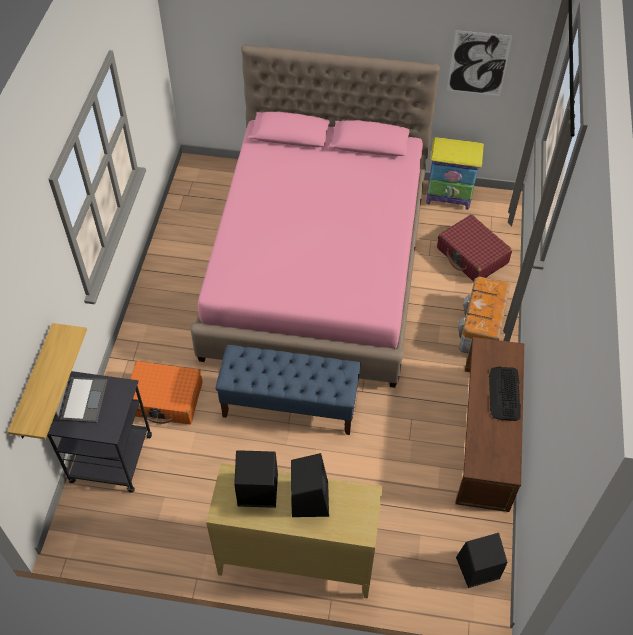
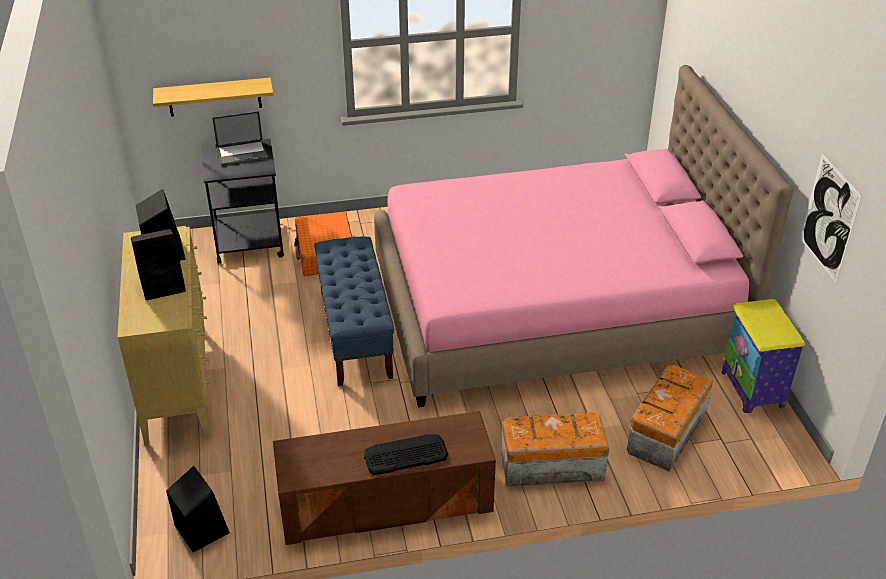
camera: 70 degrees right, 15 degrees down
red suitcase [437,215,512,282] -> storage box [627,365,713,472]

